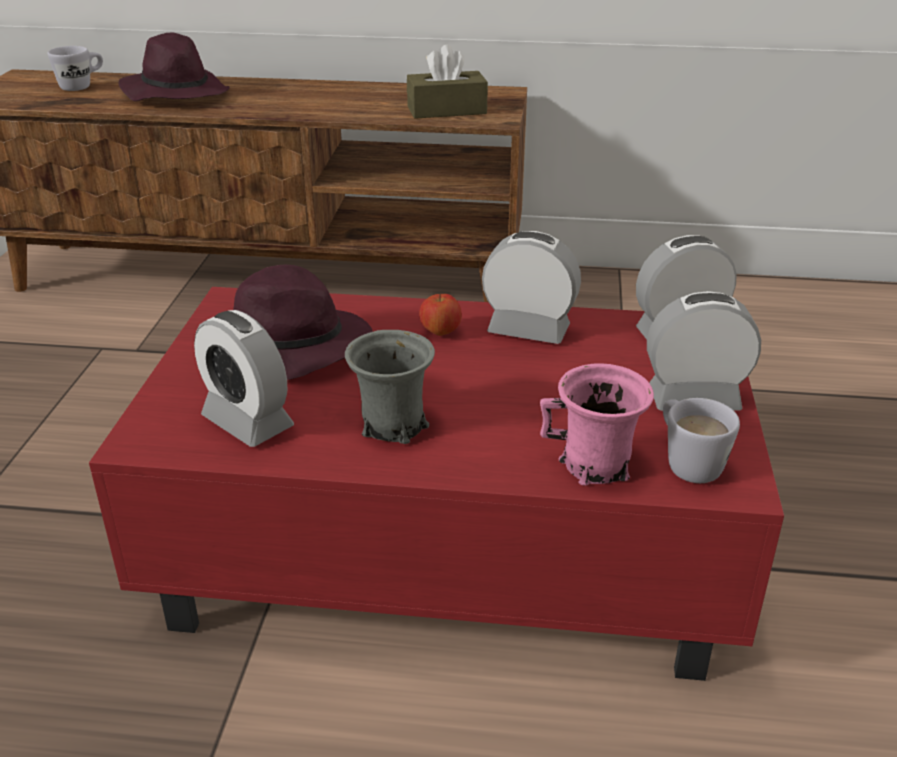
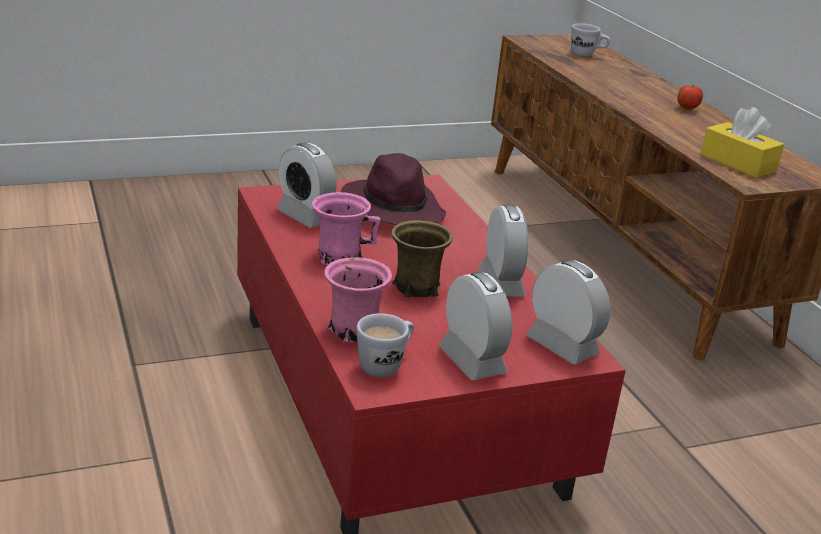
camera: 60 degrees right, 5 degrees down
purple hat [119,32,230,101] -> none
alarm clock [194,310,294,447] -> alarm clock turned 60 degrees counterclockwise [277,143,337,228]
grey mug [345,330,435,444] -> pink mug [312,192,381,265]
brown tissue box [407,45,488,119] -> yellow tissue box [701,107,784,178]
apple [419,294,462,336] -> apple moved to [677,85,703,110]
none -> brown mug [391,221,453,297]

